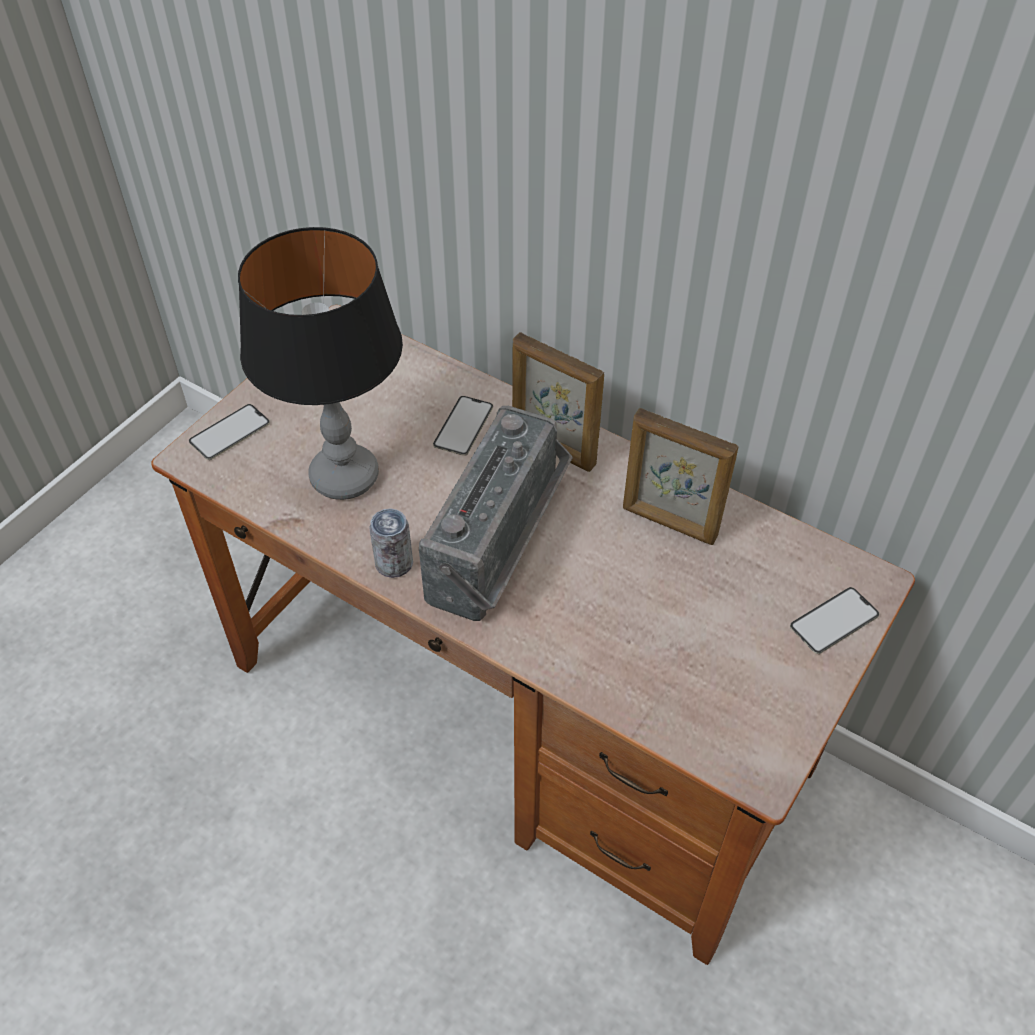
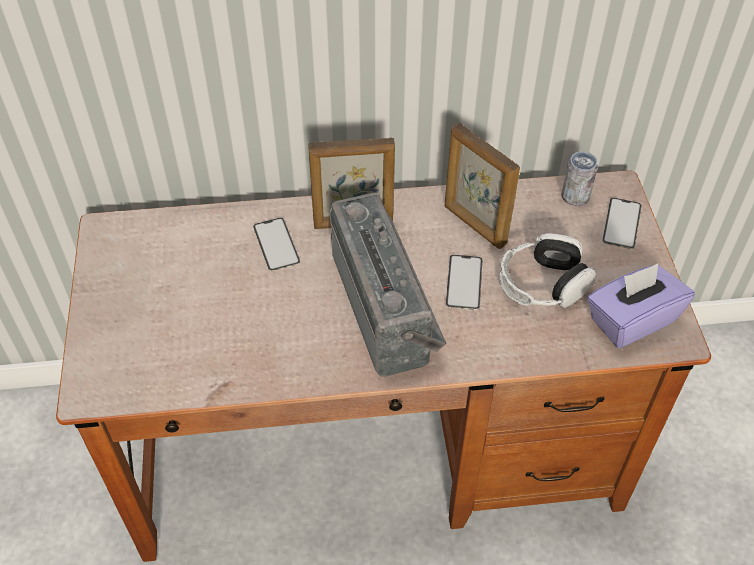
camera: 40 degrees left, 0 degrees up
phone [189,404,270,460] -> phone moved to [446,255,482,310]
table lamp [238,227,403,500] -> none
can [369,508,413,578] -> can moved to [561,151,598,206]
picture frame [623,408,739,545] -> picture frame turned 60 degrees clockwise [444,123,520,249]
none -> headphones [499,233,595,308]
none -> purple tissue box [587,264,695,348]

